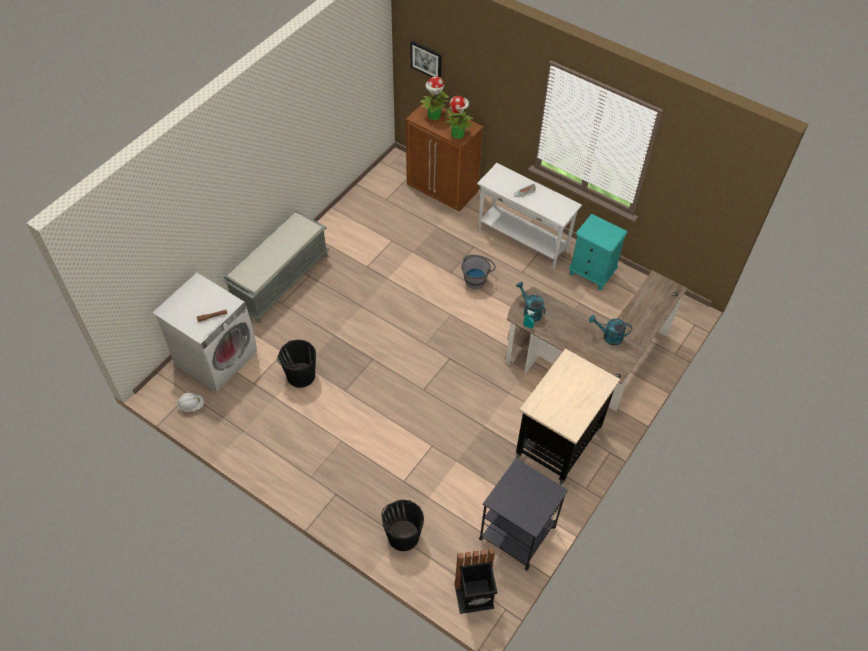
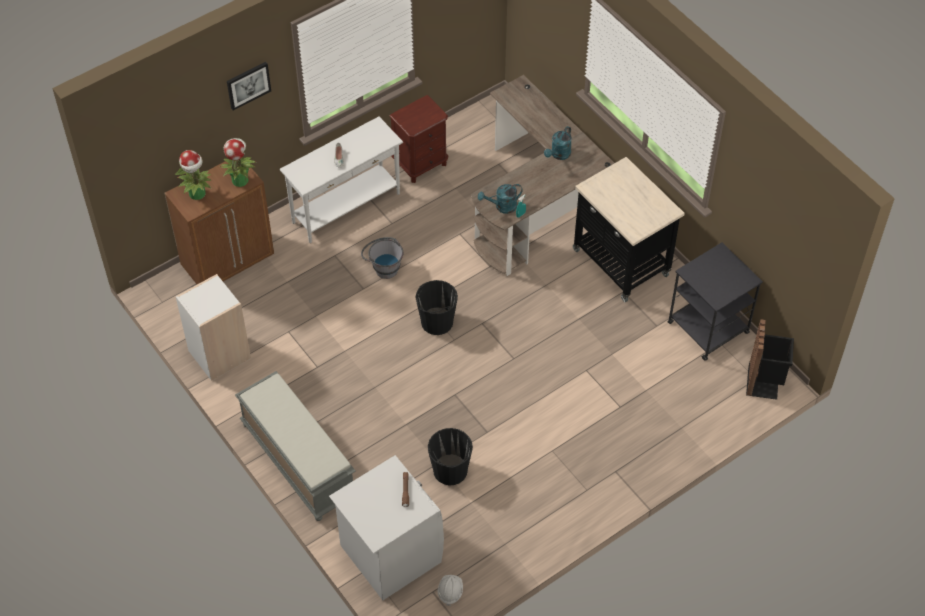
camera: 70 degrees left, 0 degrees up
black bucket [382,500,424,551] -> black bucket moved to [415,280,458,335]
picture [411,41,442,78] -> picture moved to [227,62,271,110]
turquoise nightstand [569,214,628,290] -> brown nightstand [390,95,448,183]
none -> bookcase [176,274,251,381]

